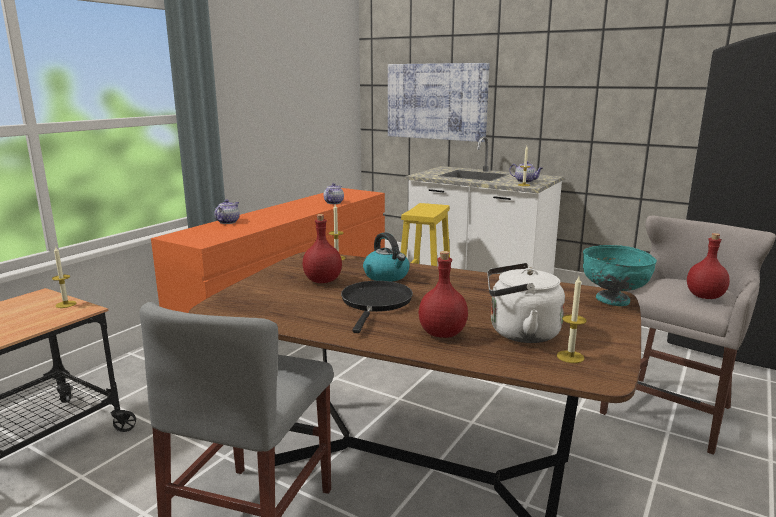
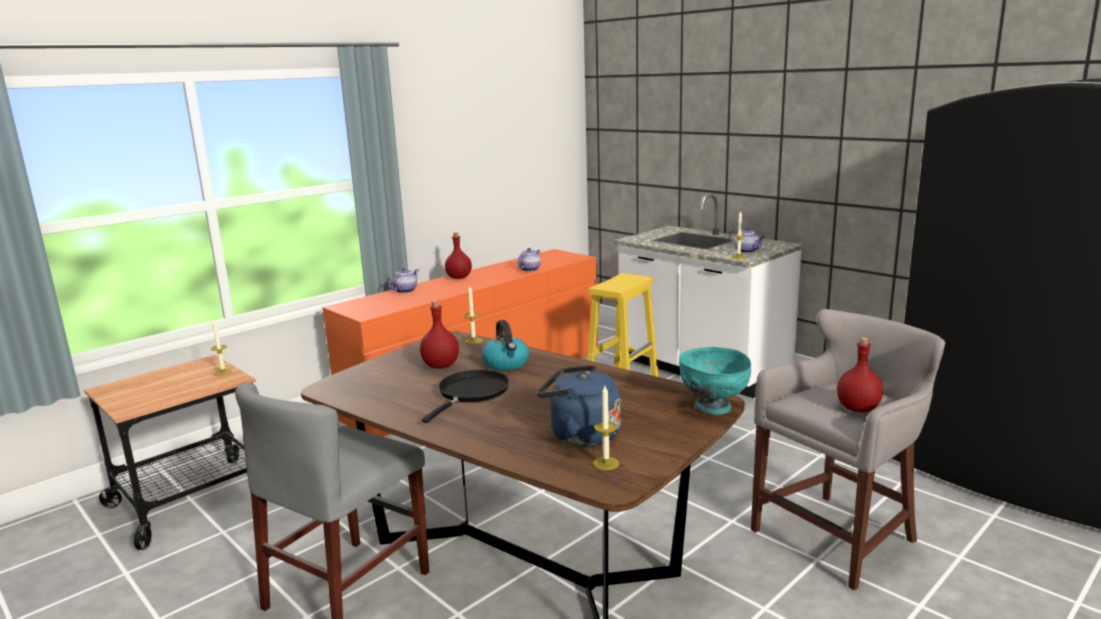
camera: 15 degrees right, 0 degrees up
picture [388,63,490,142] -> none
red bottle [418,251,468,338] -> red bottle moved to [445,232,472,279]
white kettle [487,263,565,343] -> blue kettle [537,365,621,447]

